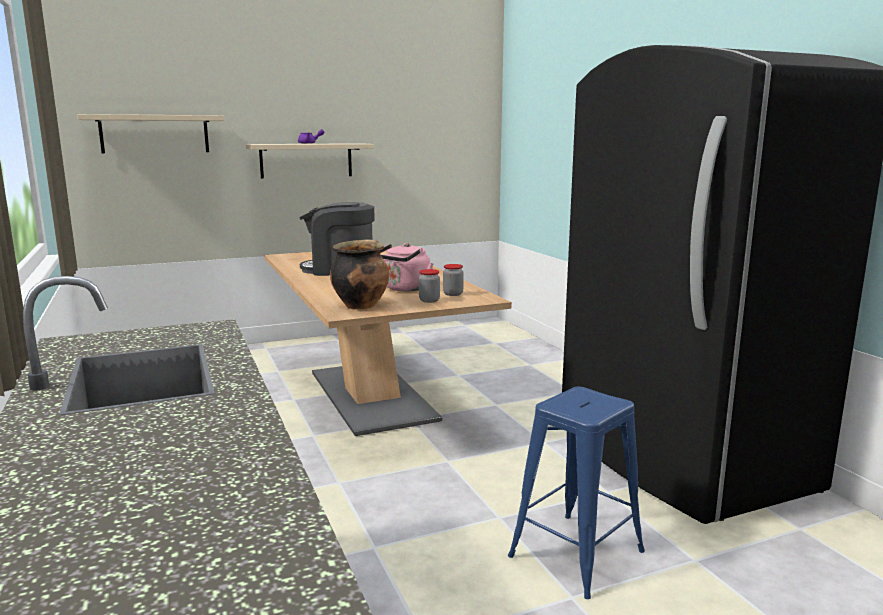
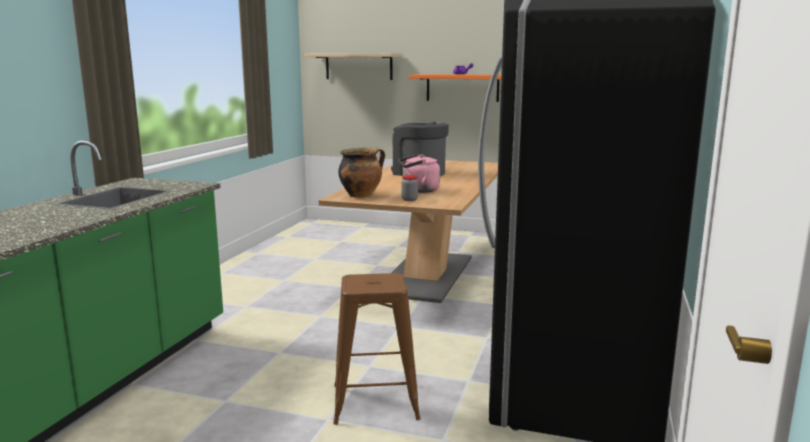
camera: 40 degrees right, 0 degrees up
beige shelf [246,143,374,178] -> orange shelf [409,74,501,102]
jar [443,264,464,296] -> none
blue stool [508,387,645,599] -> brown stool [333,273,421,425]

